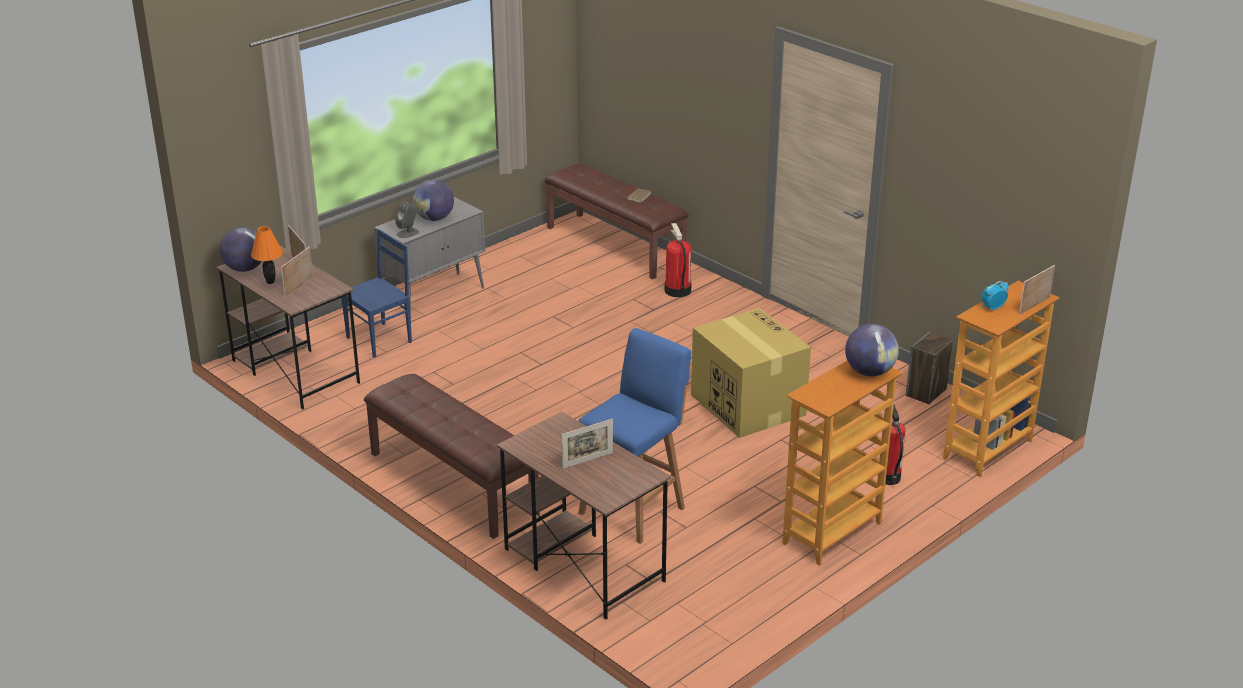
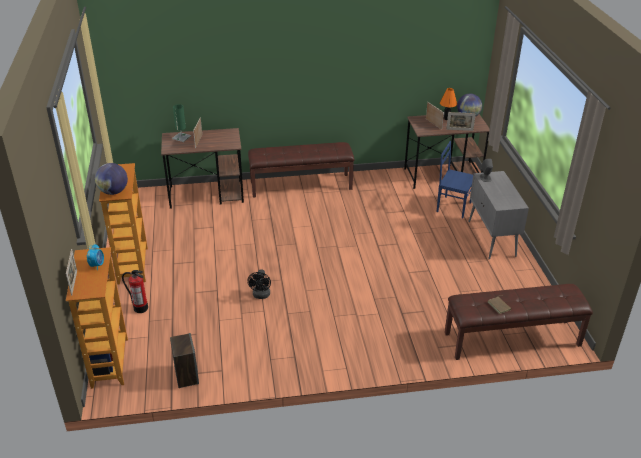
camera: 125 degrees right, 5 degrees up
blue chair [341,229,412,358] -> blue chair turned 120 degrees clockwise [437,141,473,218]
globe [413,180,454,221] -> none
blue stool [578,328,691,544] -> none
fire extinguisher [665,223,691,297] -> none
cardboard box [691,308,811,438] -> black fan [247,269,271,299]
none -> green table lamp [172,104,191,142]

